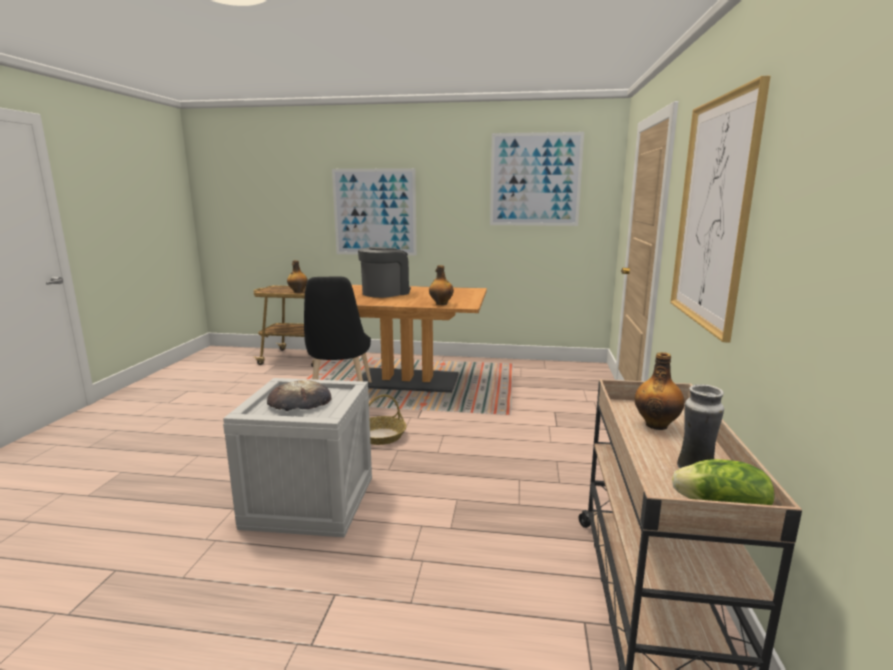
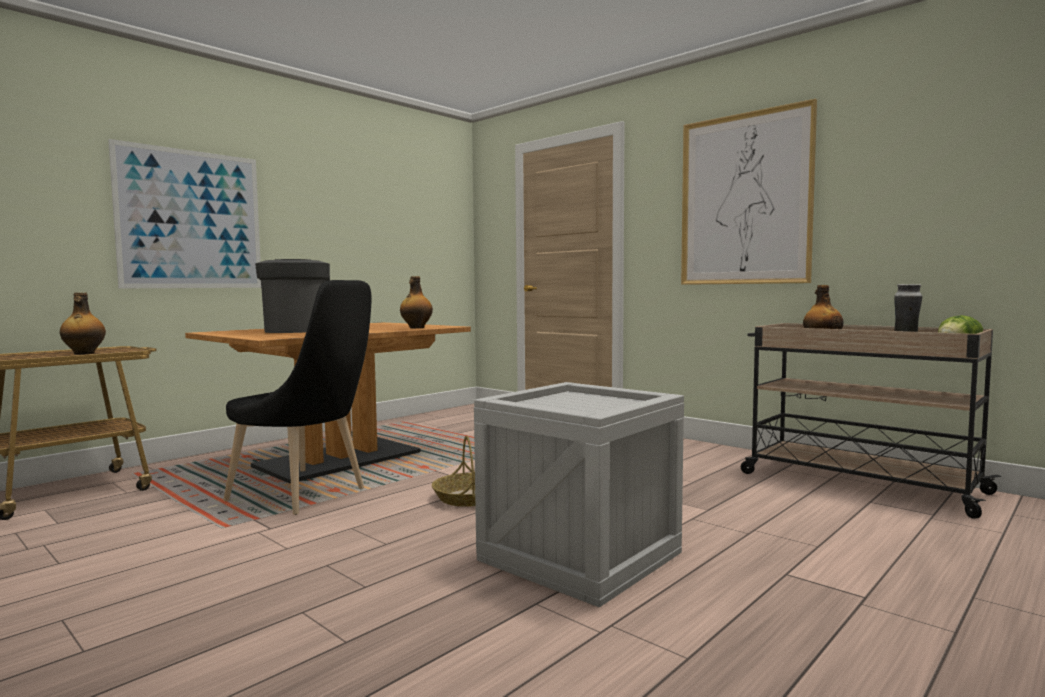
camera: 55 degrees left, 10 degrees down
bread [267,380,332,411] -> none
picture [490,132,584,226] -> none

